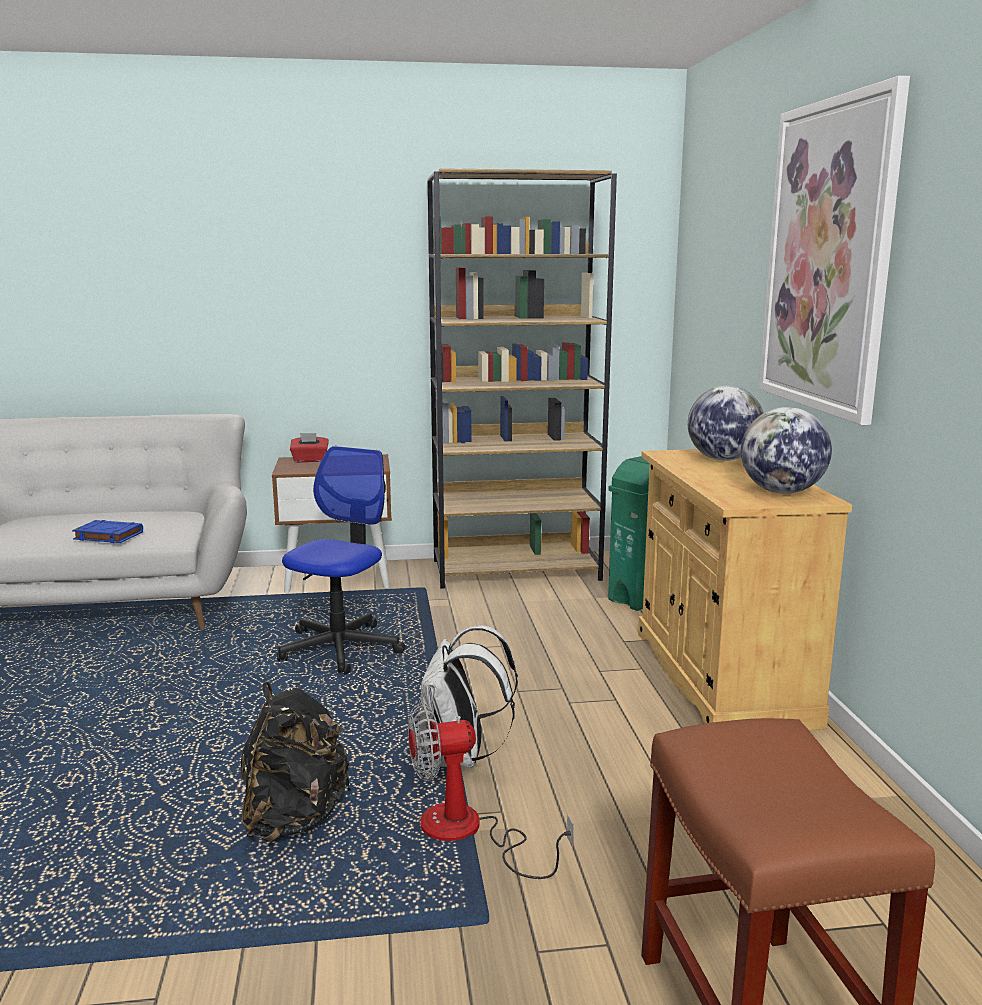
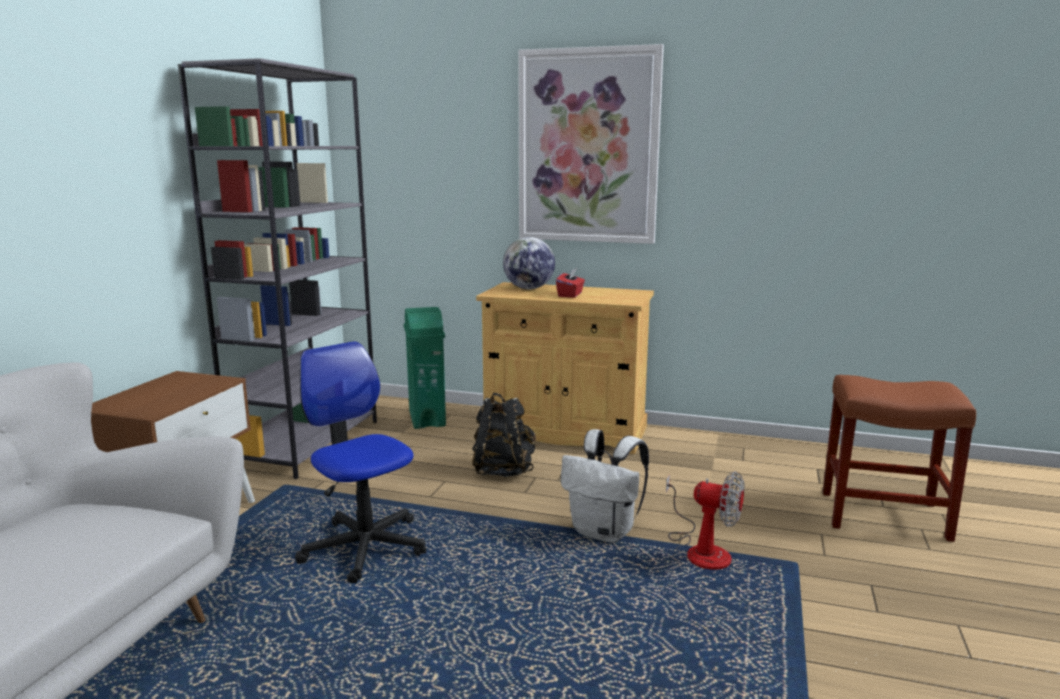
camera: 65 degrees left, 0 degrees up
blue book [72,520,143,543] -> none
black backpack [241,681,351,842] -> black backpack moved to [472,393,536,477]
red tissue box [290,433,329,462] -> red tissue box moved to [556,268,585,298]
fan [408,703,574,879] -> fan turned 75 degrees counterclockwise [666,471,744,570]
brown bookcase [427,168,617,589] -> grey bookcase [178,58,377,479]
globe [741,407,832,494] -> none

